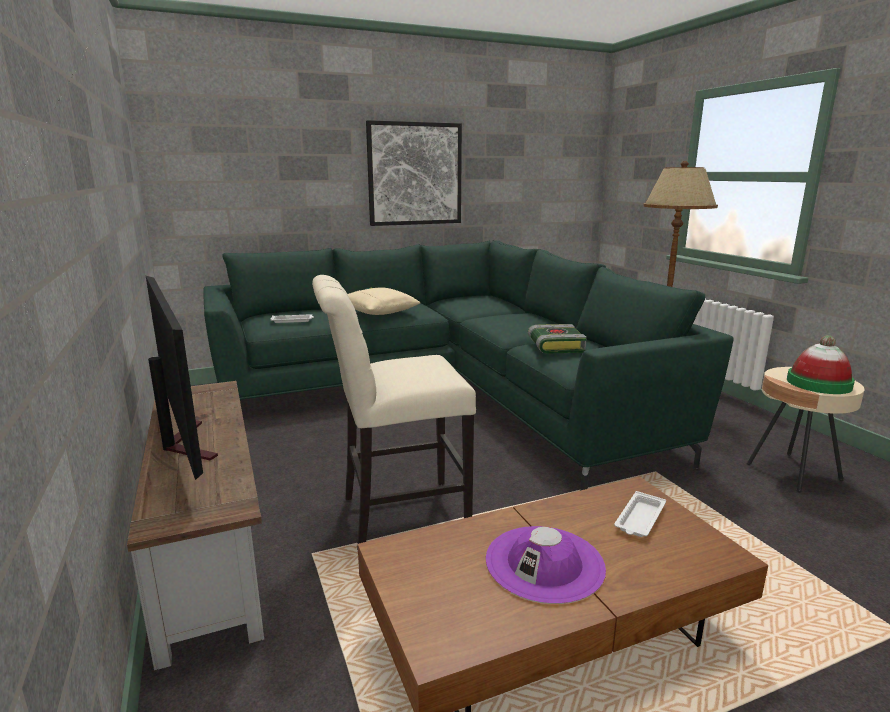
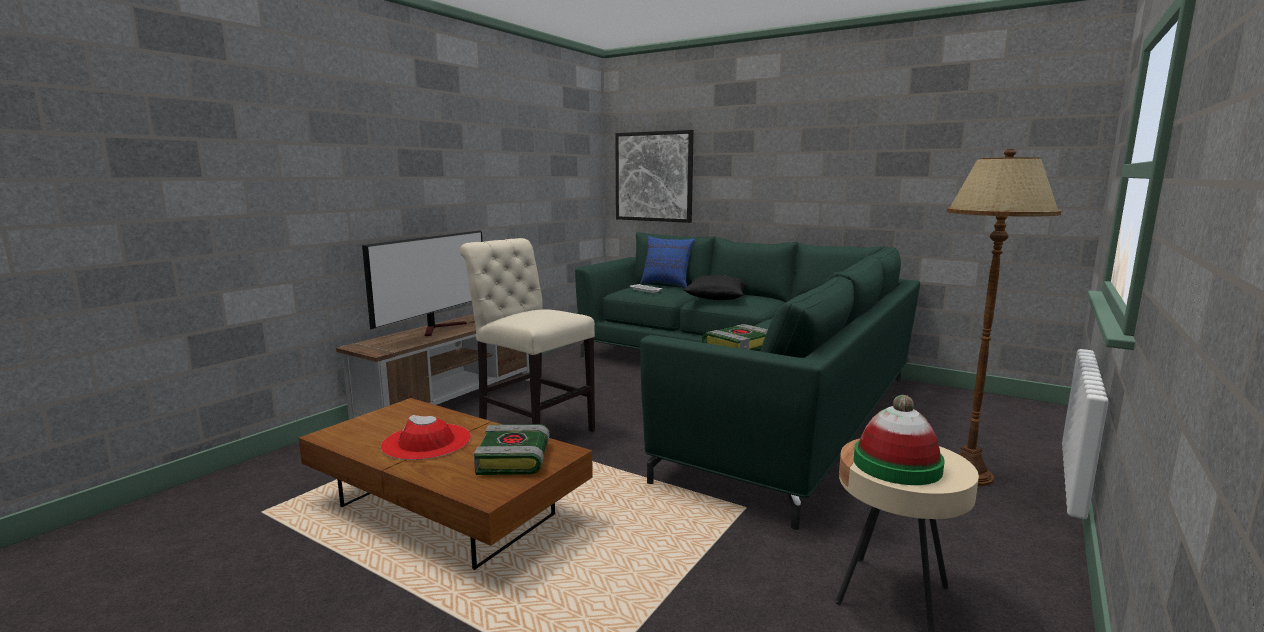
camera: 55 degrees right, 5 degrees down
beige pillow [348,287,420,315] -> black pillow [683,275,747,300]
picture [366,120,462,226] -> picture moved to [615,130,694,223]
purple hat [486,526,606,604] -> red hat [381,415,471,460]
white tray [614,491,666,537] -> book [474,424,550,475]
none -> blue pillow [640,236,695,289]

